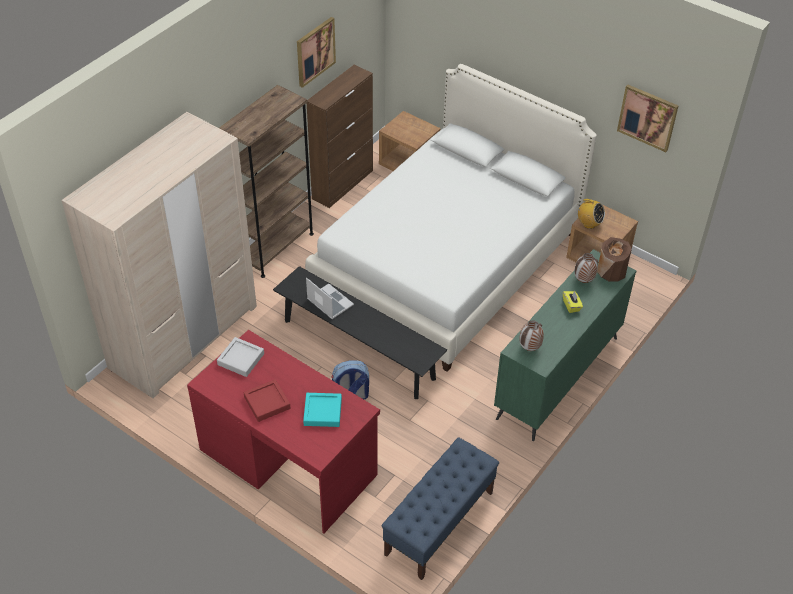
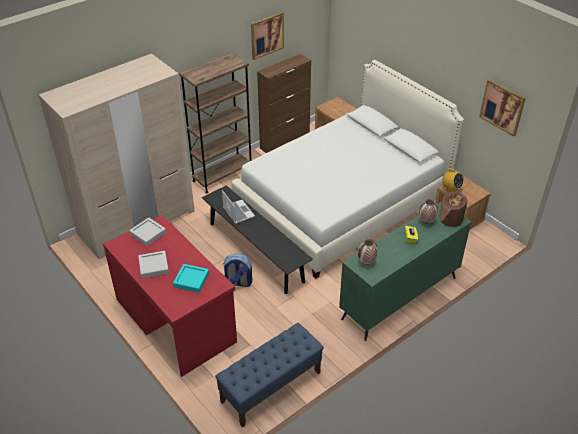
camera: 15 degrees right, 5 degrees down
red tray [244,379,290,422] -> grey tray [138,251,169,278]

